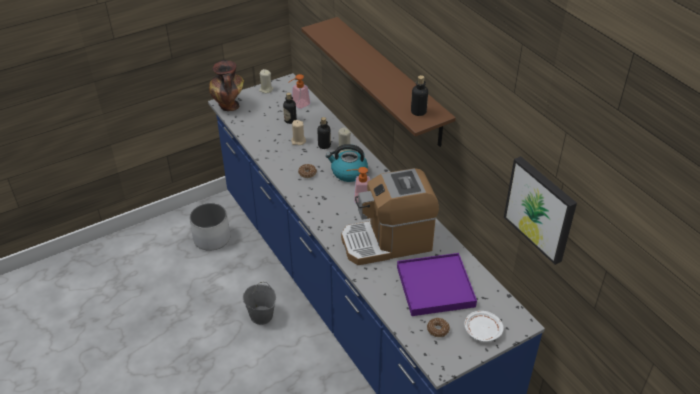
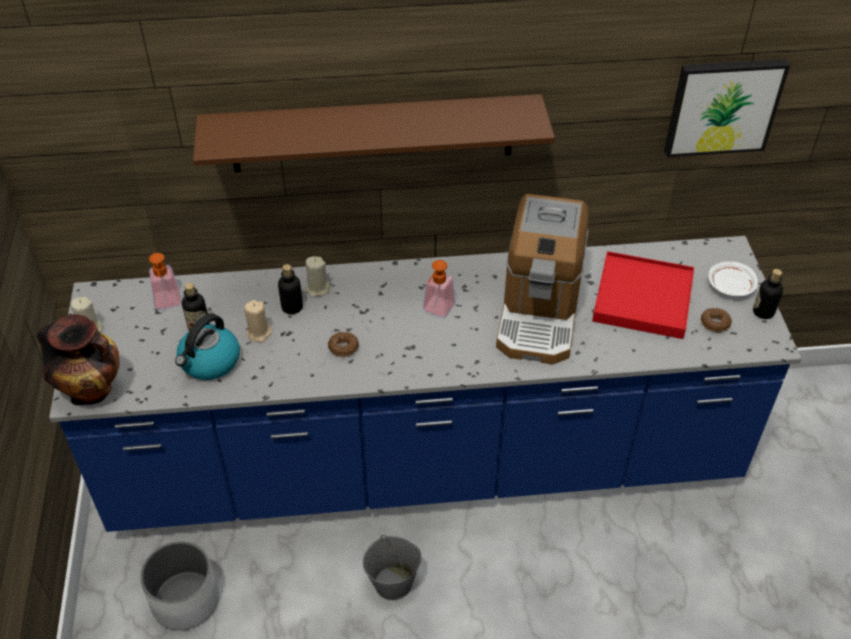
camera: 65 degrees left, 5 degrees up
kettle [326,144,368,182] -> kettle moved to [175,313,240,380]
purple tray [397,253,477,316] -> red tray [592,251,694,339]
bottle [411,75,428,116] -> bottle moved to [753,269,783,319]

